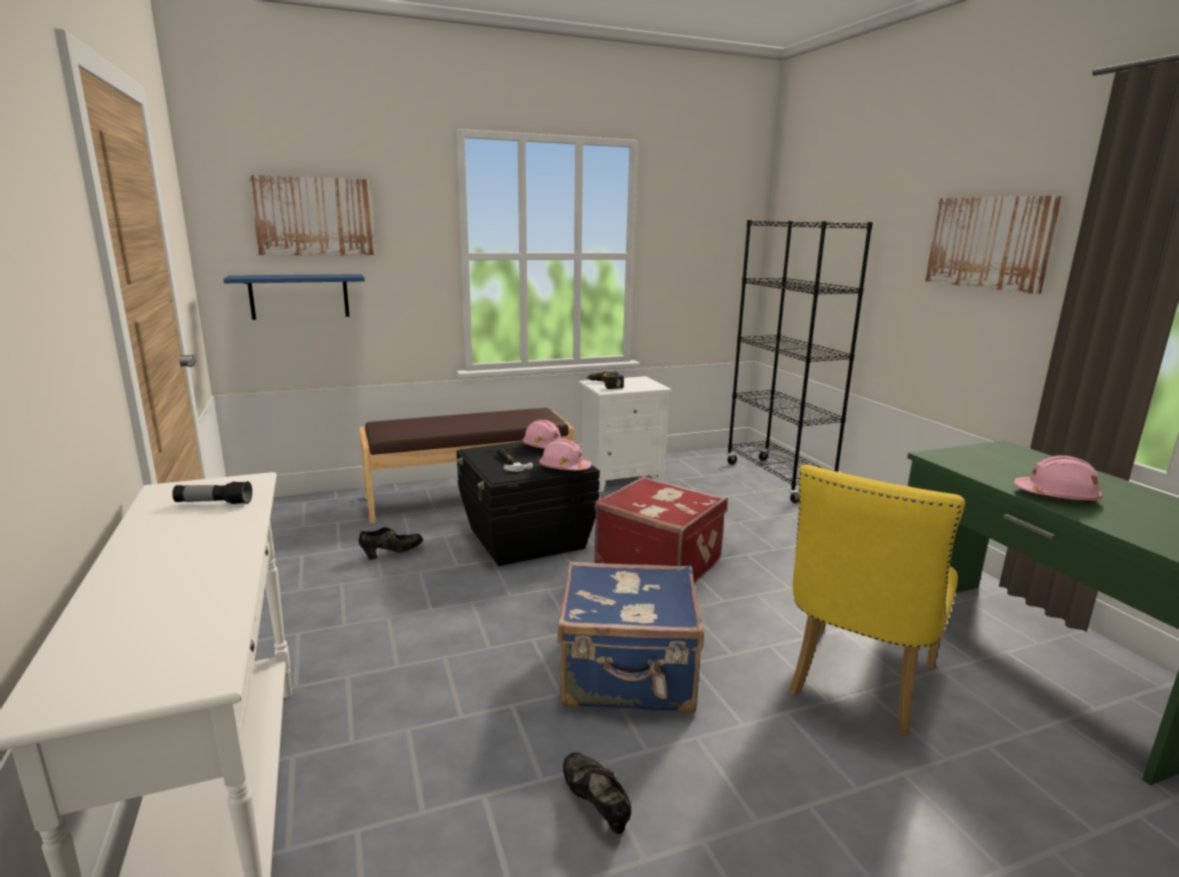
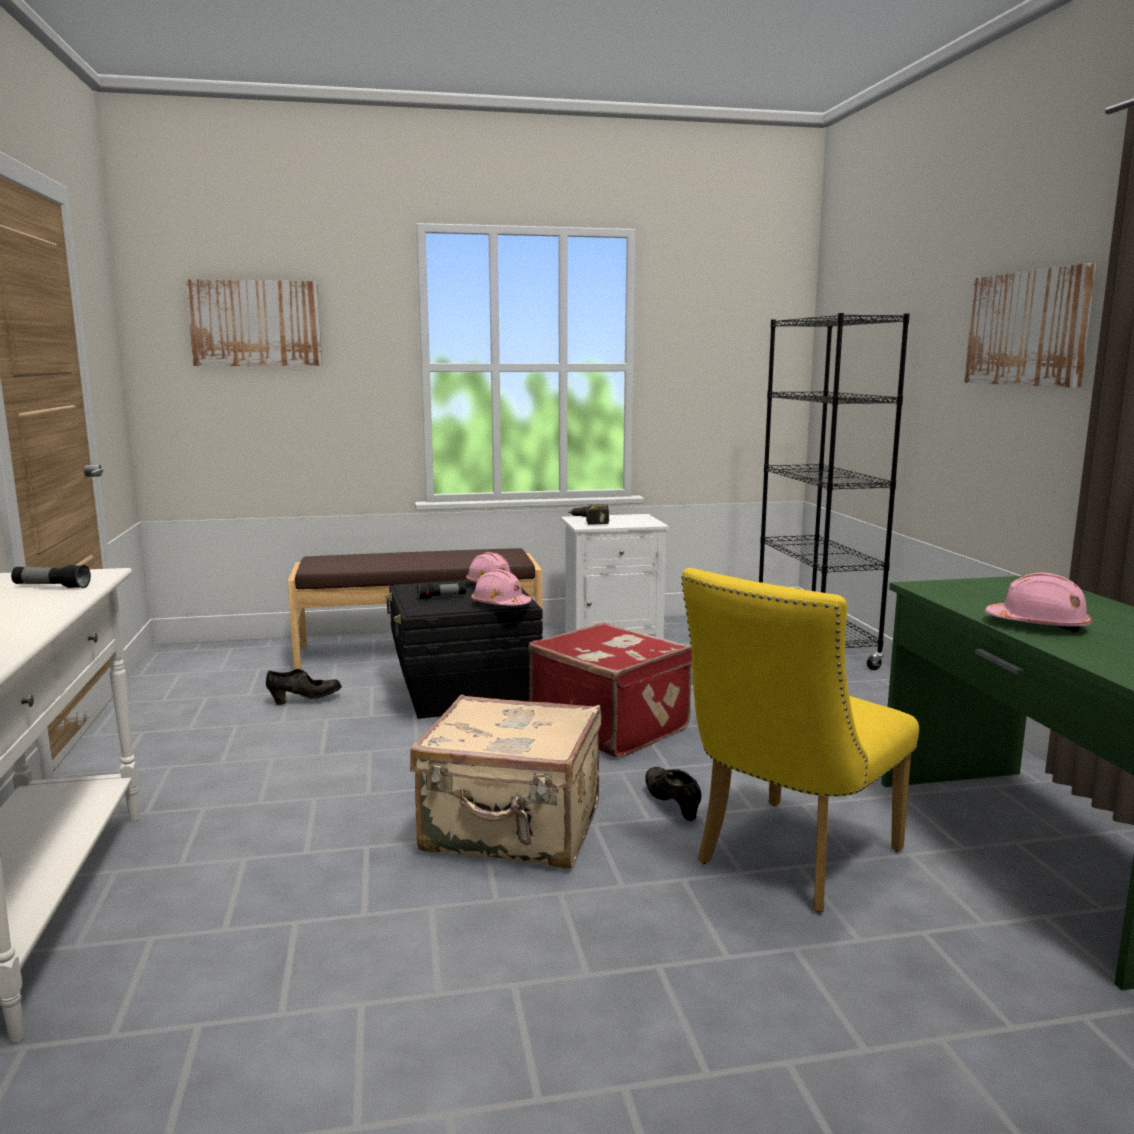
camera: 10 degrees right, 5 degrees down
blue shelf [223,274,365,320] -> none
hammer [496,448,533,472] -> flashlight [417,583,466,599]
blue suitcase [557,561,704,713] -> beige suitcase [410,695,602,869]
black shoe [563,753,631,834] -> black shoe moved to [645,767,702,821]

